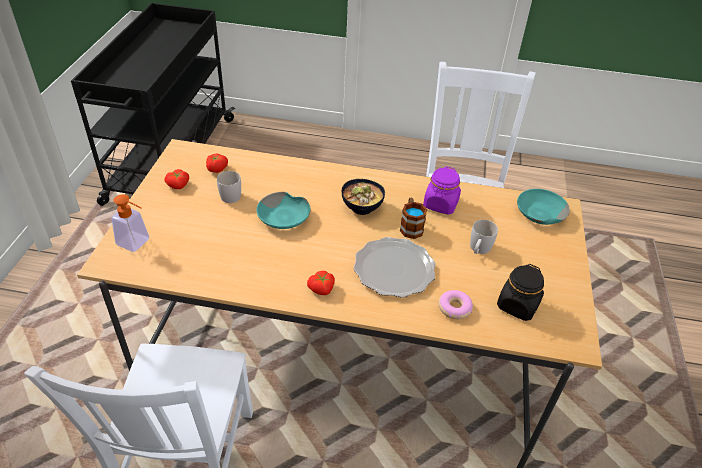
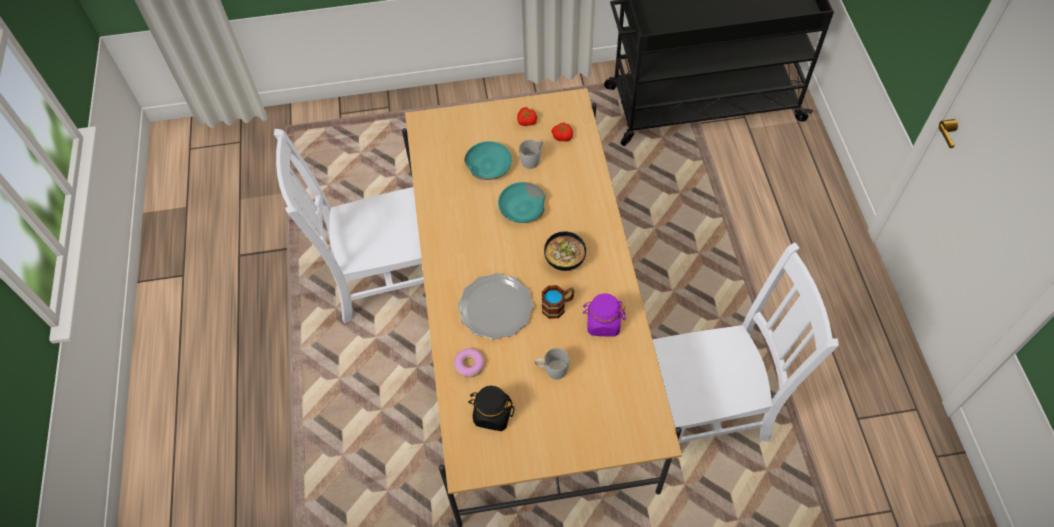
camera: 75 degrees right, 15 degrees up
soap dispenser [111,194,149,252] -> none
tomato [307,271,335,295] -> none
turquoise bowl [517,189,570,225] -> turquoise bowl moved to [464,141,512,180]

